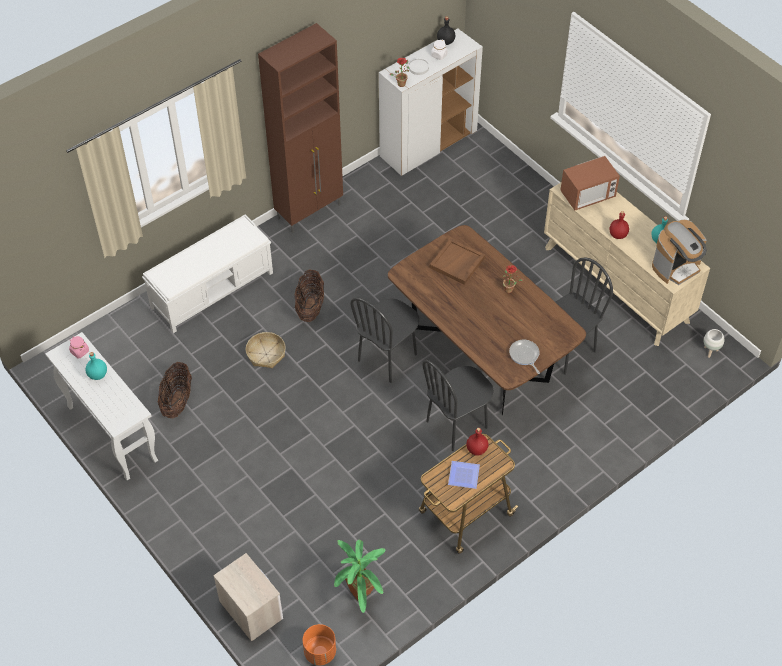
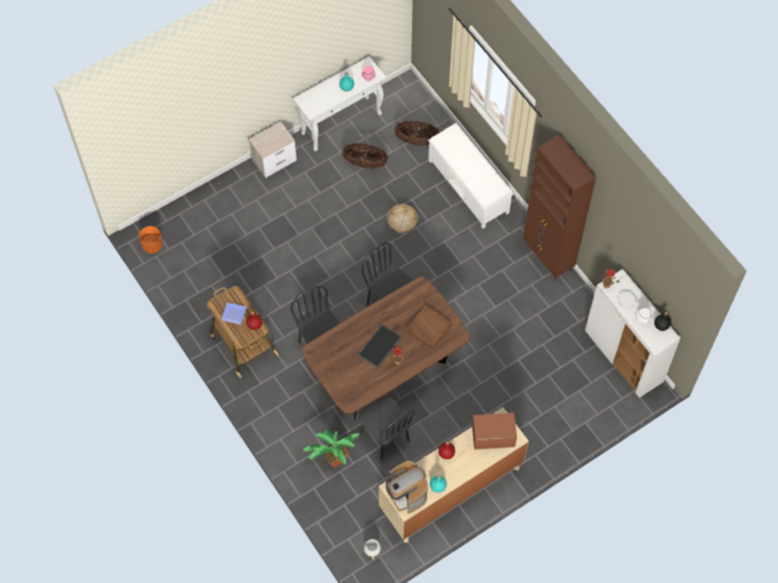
camera: 95 degrees right, 10 degrees up
nightstand [213,553,283,642] -> nightstand moved to [249,122,297,178]
basket [295,270,324,322] -> basket moved to [394,121,440,145]
potted plant [334,539,385,613] -> potted plant moved to [303,430,359,468]
frying pan [509,339,540,374] -> none
microwave [561,156,620,211] -> microwave turned 105 degrees clockwise [472,413,517,450]
none -> tray [358,324,402,368]

